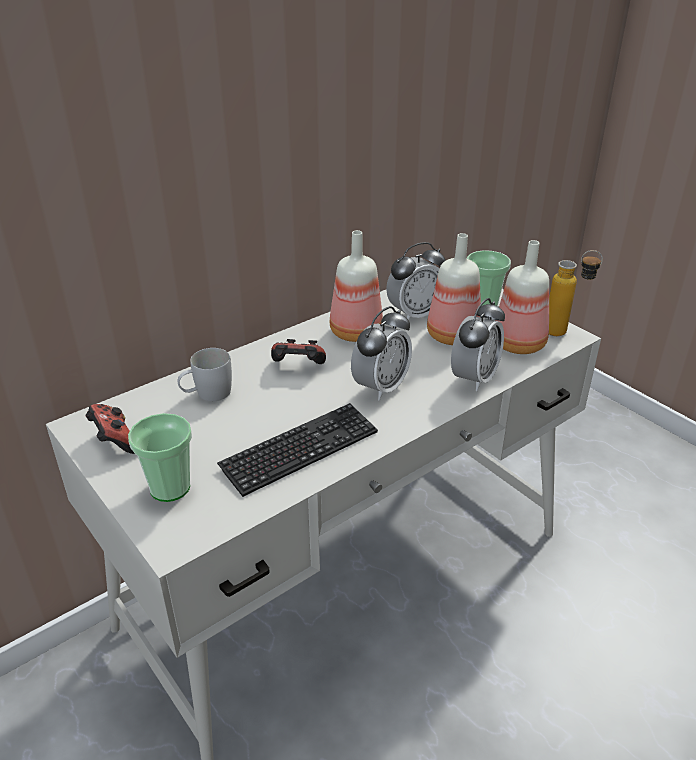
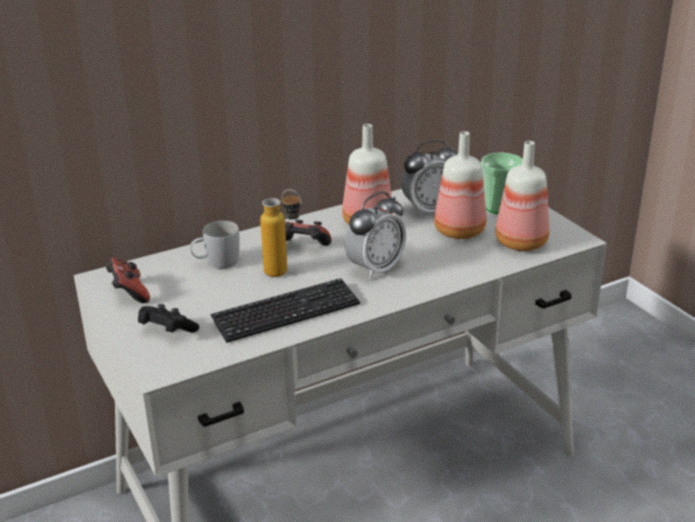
camera: 10 degrees right, 5 degrees down
cup [128,413,192,502] -> black game controller [138,304,199,333]
alarm clock [451,298,505,391] -> none
bottle [549,250,603,336] -> bottle moved to [260,189,301,277]

